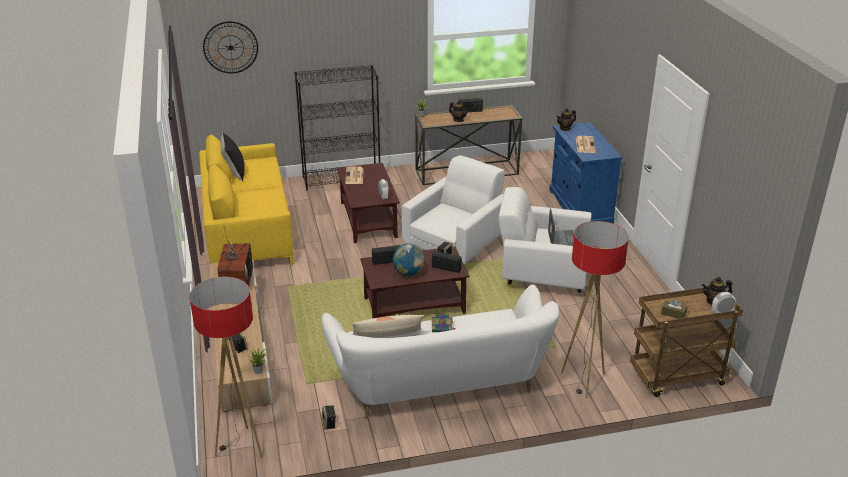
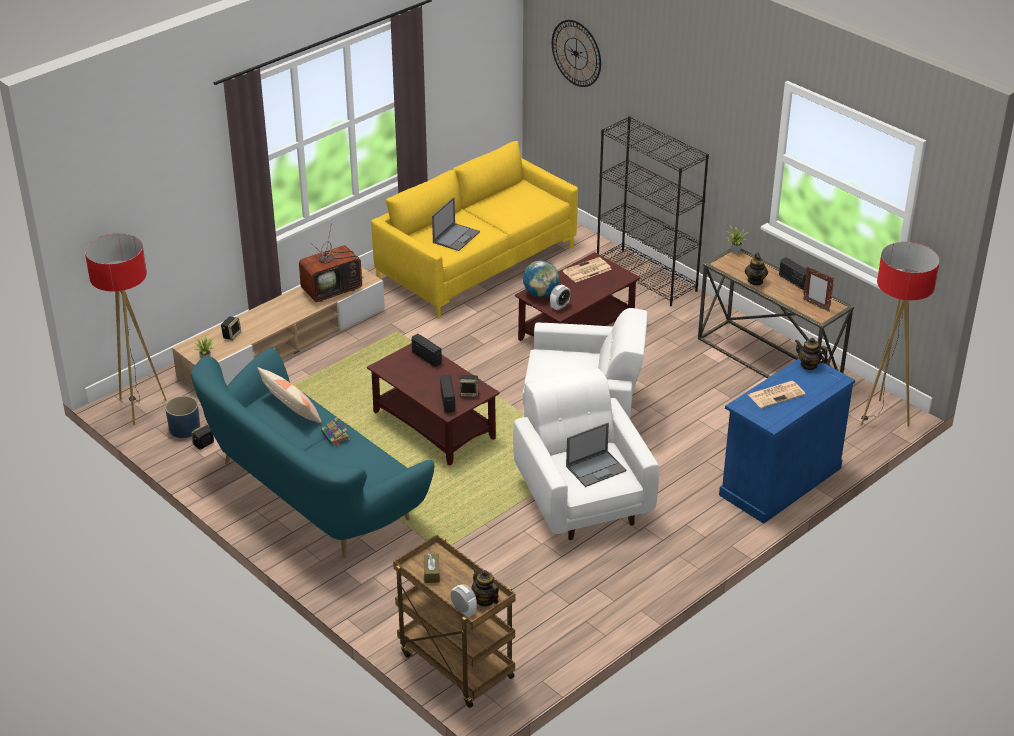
camera: 60 degrees right, 5 degrees up
black pillow [221,132,245,181] -> none
white sofa [322,284,560,419] -> turquoise sofa [191,348,434,558]
globe [393,243,425,276] -> globe moved to [523,260,559,297]
floor lamp [561,221,629,398] -> floor lamp moved to [861,242,940,427]
none -> blue planter [165,396,200,438]
none -> laptop [432,197,480,251]
none -> picture frame [803,267,834,312]

